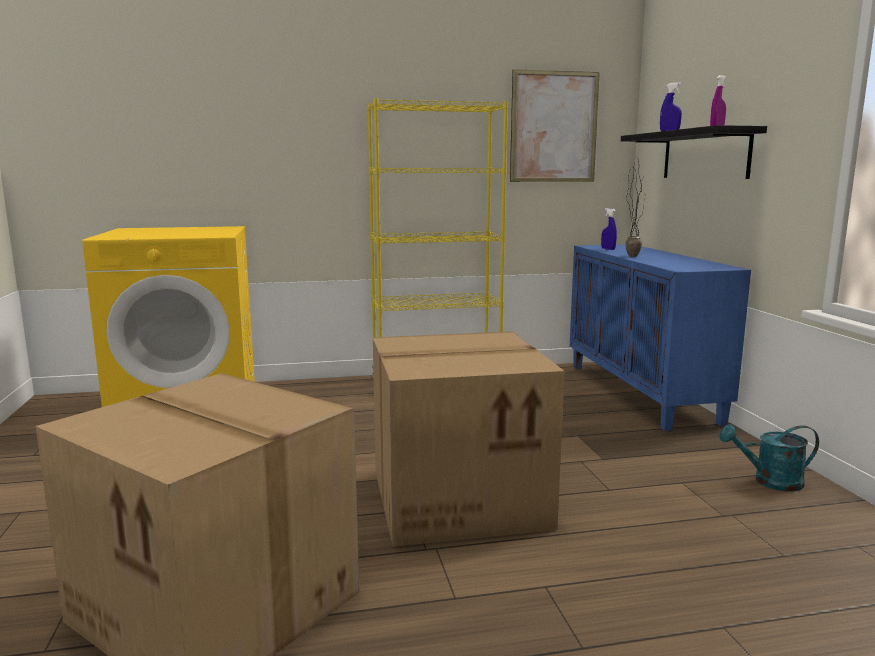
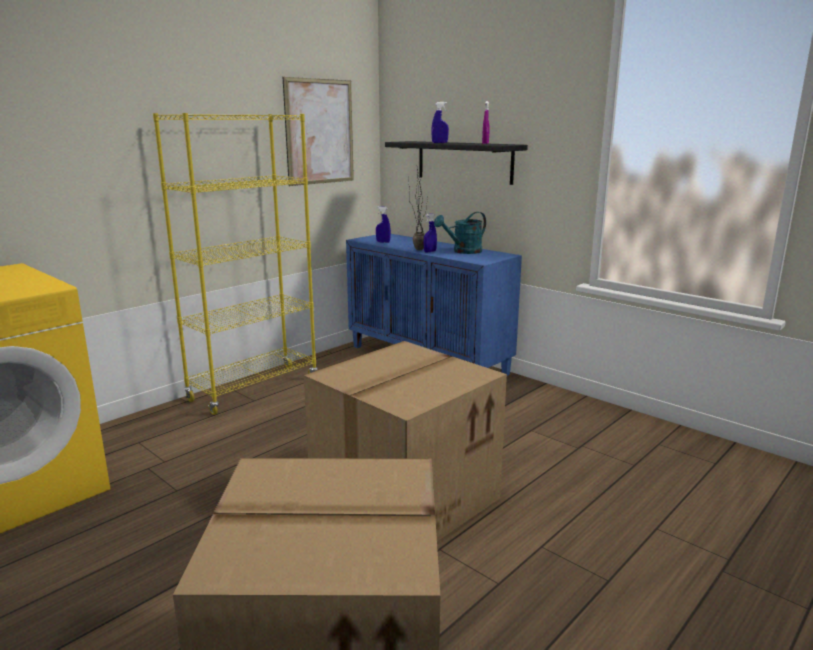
camera: 35 degrees left, 5 degrees up
turquoise watering can [719,424,819,491] -> turquoise watering can moved to [434,212,486,254]
none -> blue spray bottle [424,213,437,253]

